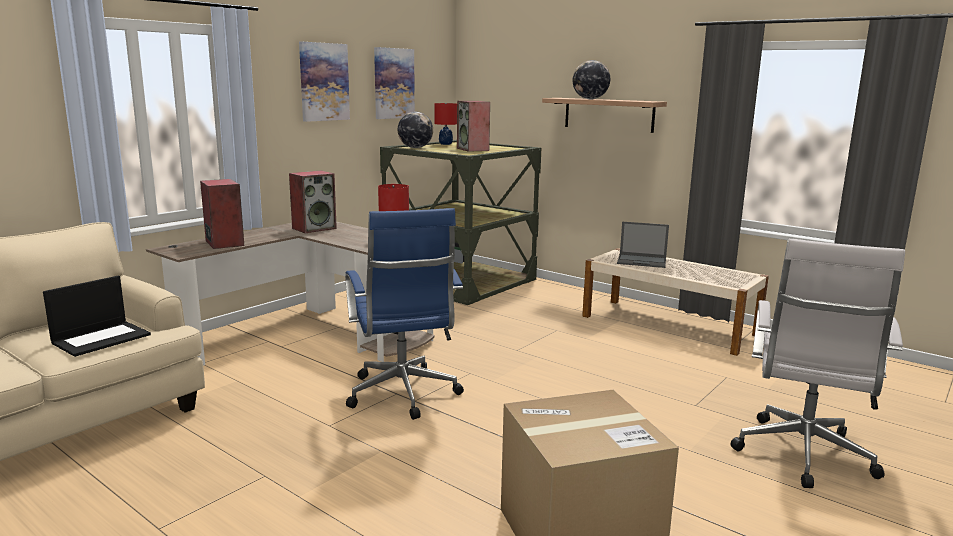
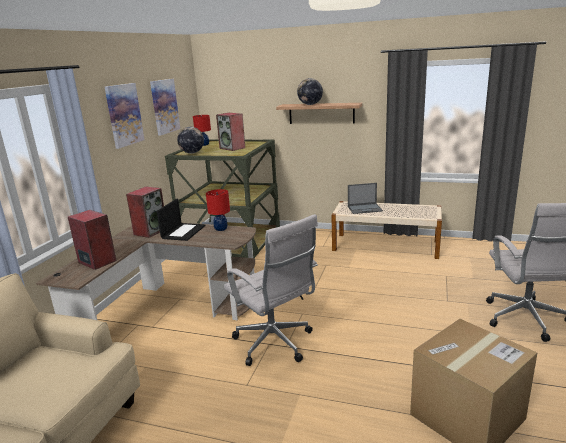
camera: 20 degrees left, 5 degrees up
laptop [43,276,151,357] -> laptop moved to [157,198,205,241]
blue office chair [345,208,464,420] -> white office chair [224,214,318,366]

